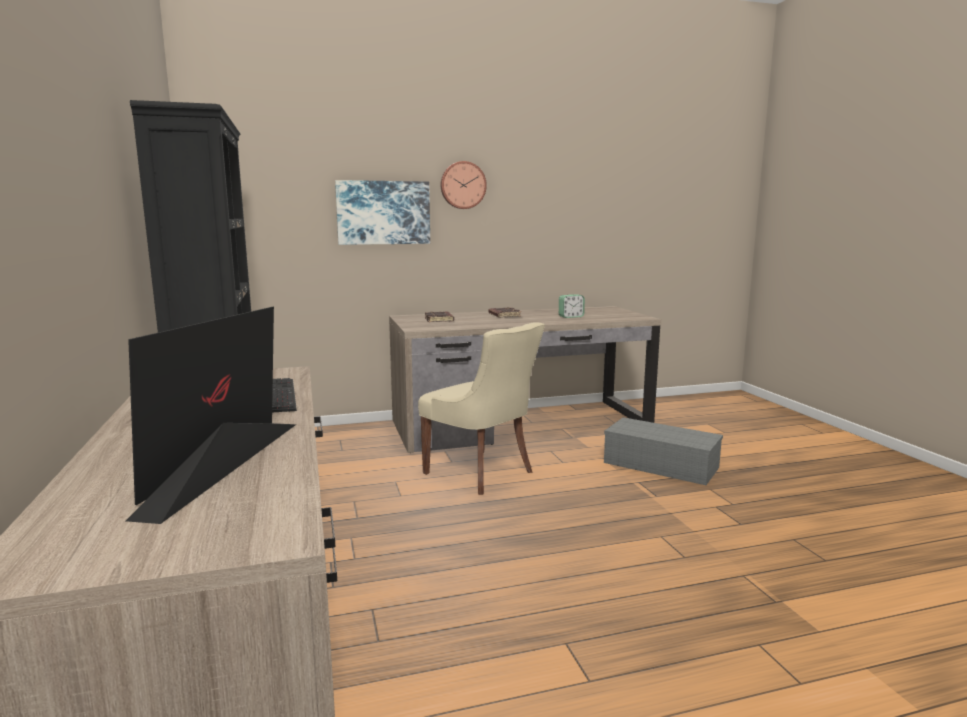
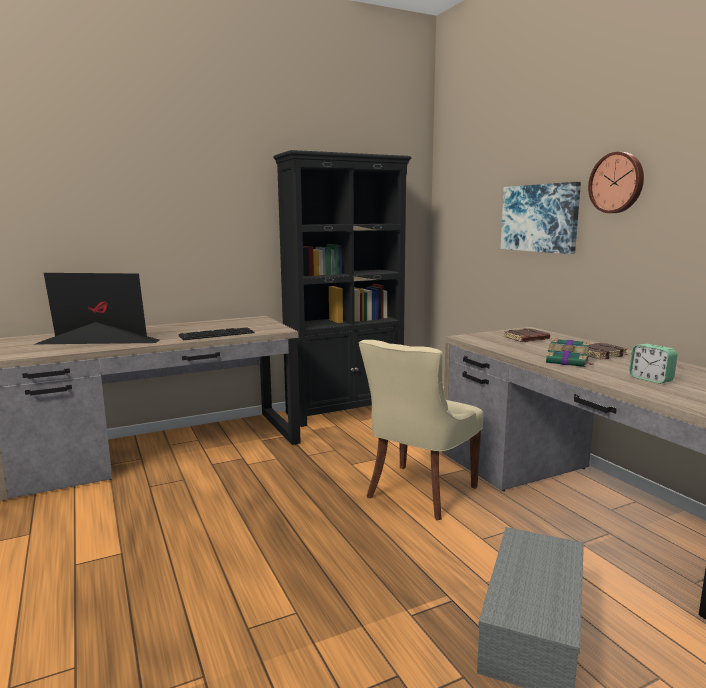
camera: 80 degrees right, 0 degrees up
none -> book [546,338,592,367]

